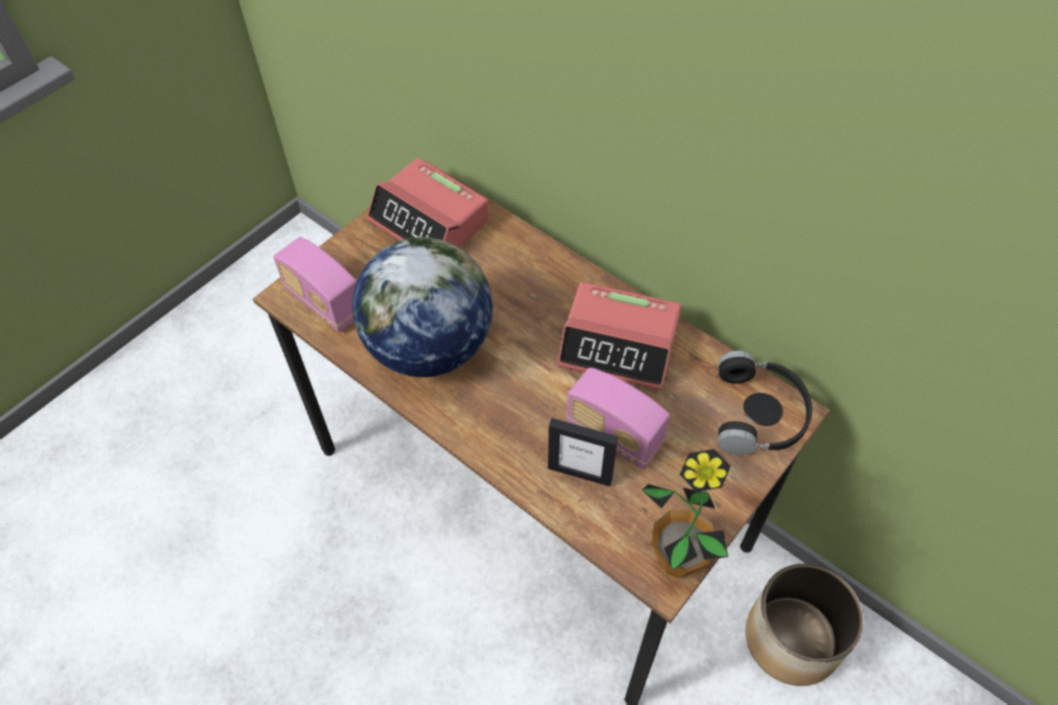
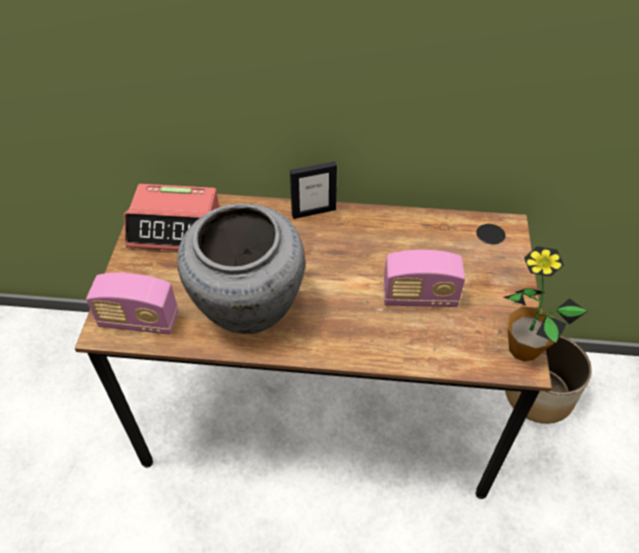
camera: 35 degrees left, 5 degrees down
globe [352,237,493,377] -> grey vase [177,204,305,334]
picture frame [548,418,618,487] -> picture frame moved to [290,161,337,219]
alarm clock [557,282,681,390] -> none
black headphones [718,351,812,455] -> none

